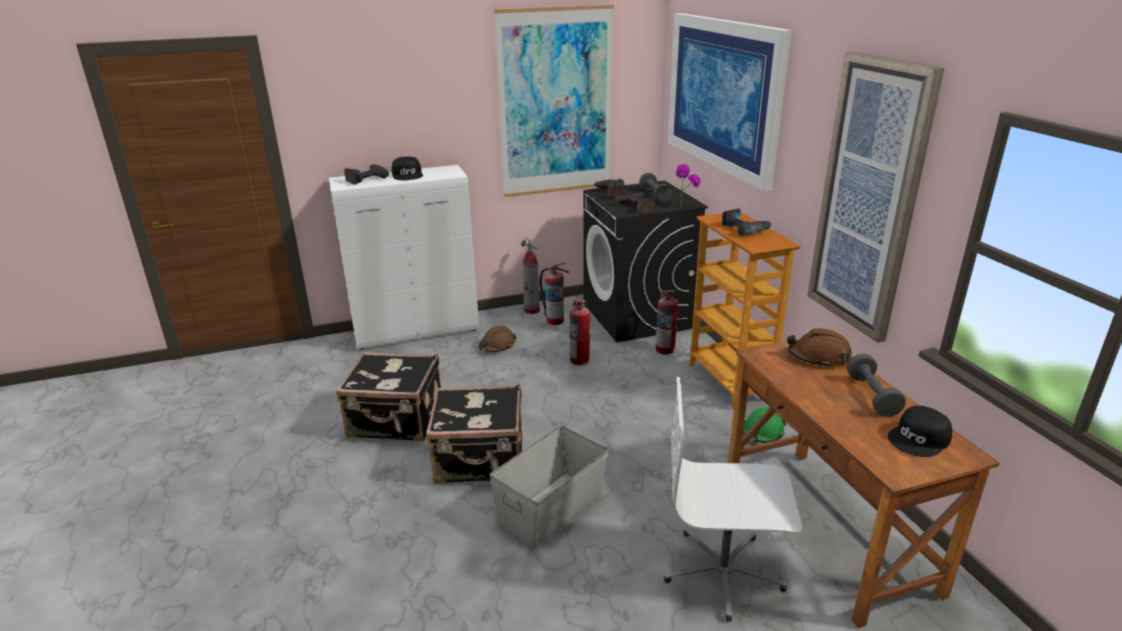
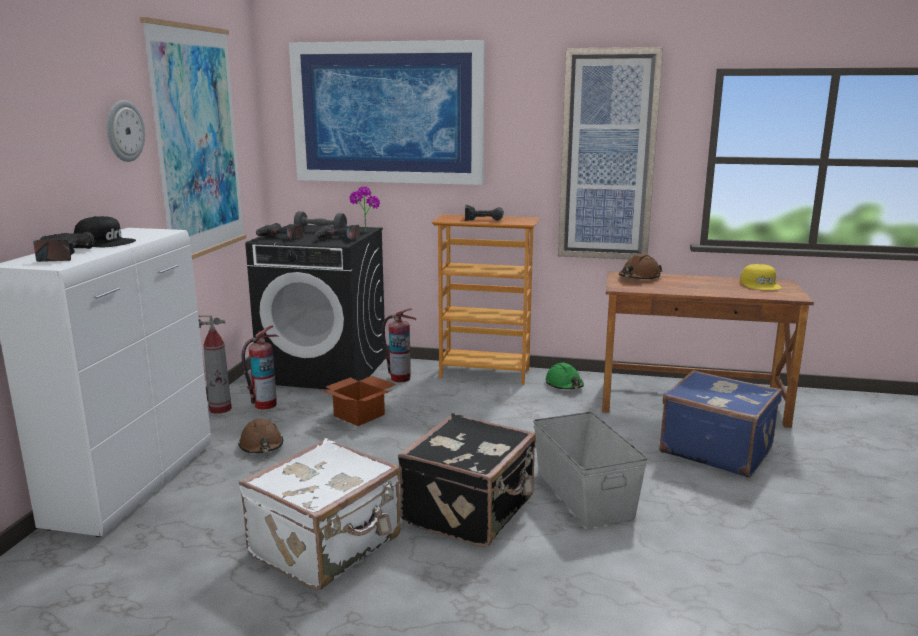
camera: 60 degrees left, 10 degrees down
black suitcase [336,352,441,441] -> white suitcase [239,438,401,590]
fire extinguisher [570,300,591,365] -> cardboard box [321,376,396,426]
white office chair [664,377,802,622] -> blue suitcase [659,370,782,478]
grey dumbbell [847,353,906,417] -> none
black cap [888,406,952,457] -> yellow cap [740,264,782,290]
none -> wall clock [107,100,145,162]

